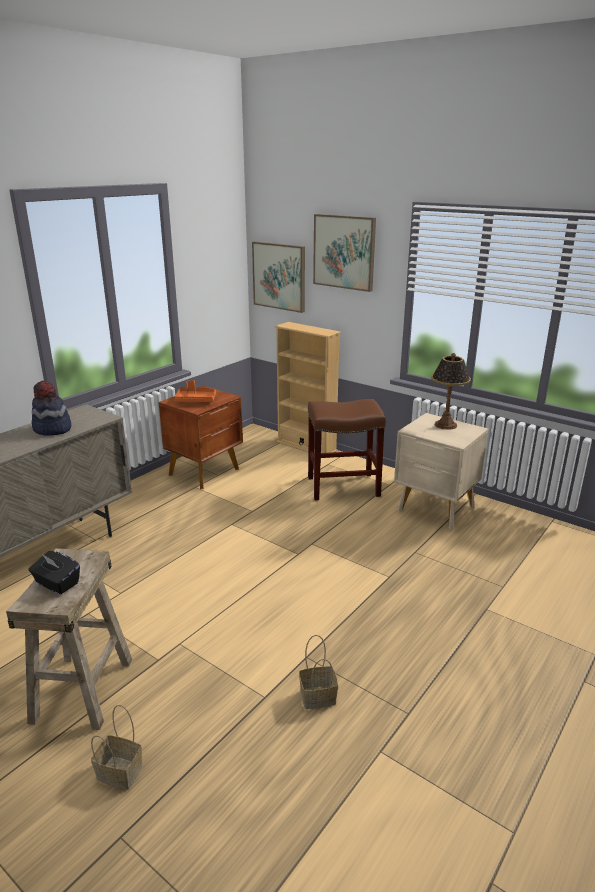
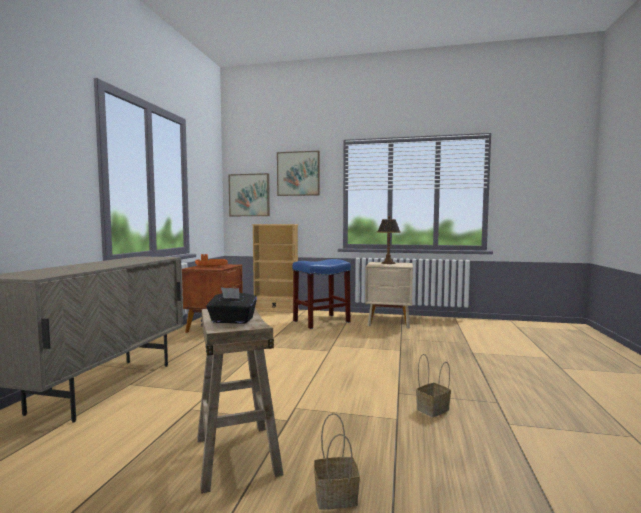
camera: 25 degrees left, 20 degrees down
hat [31,381,71,436] -> none
brown stool [308,399,386,501] -> blue stool [293,259,351,329]

